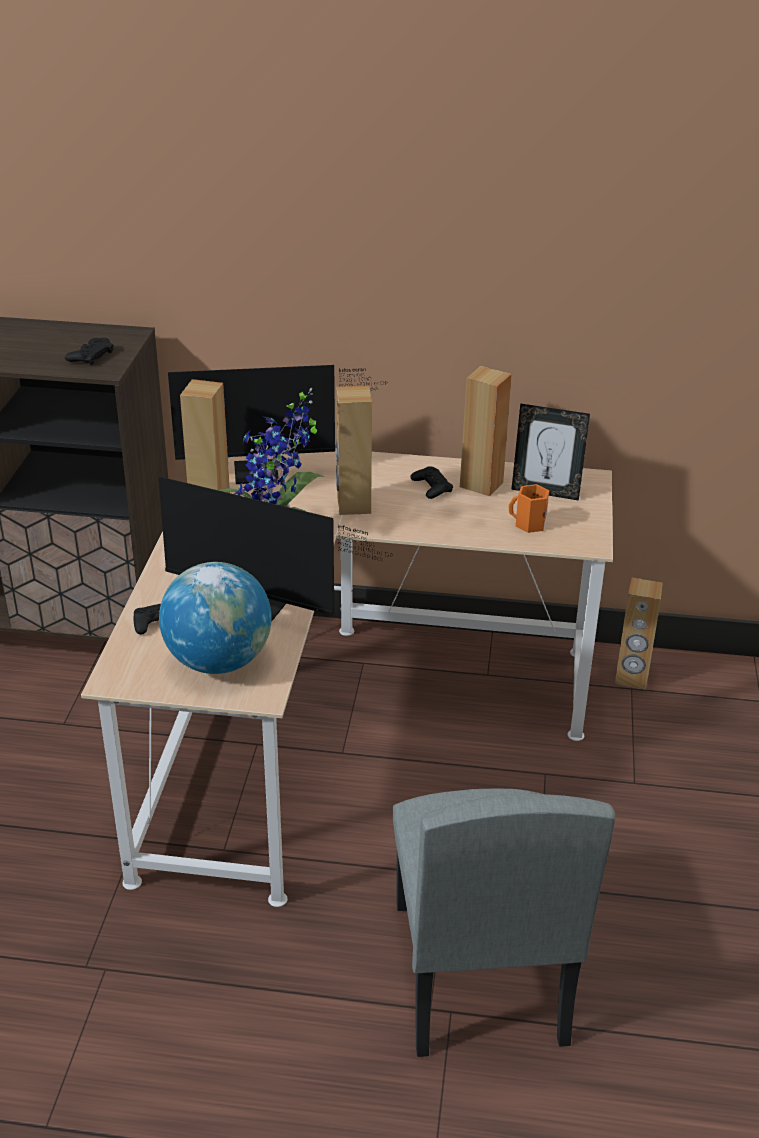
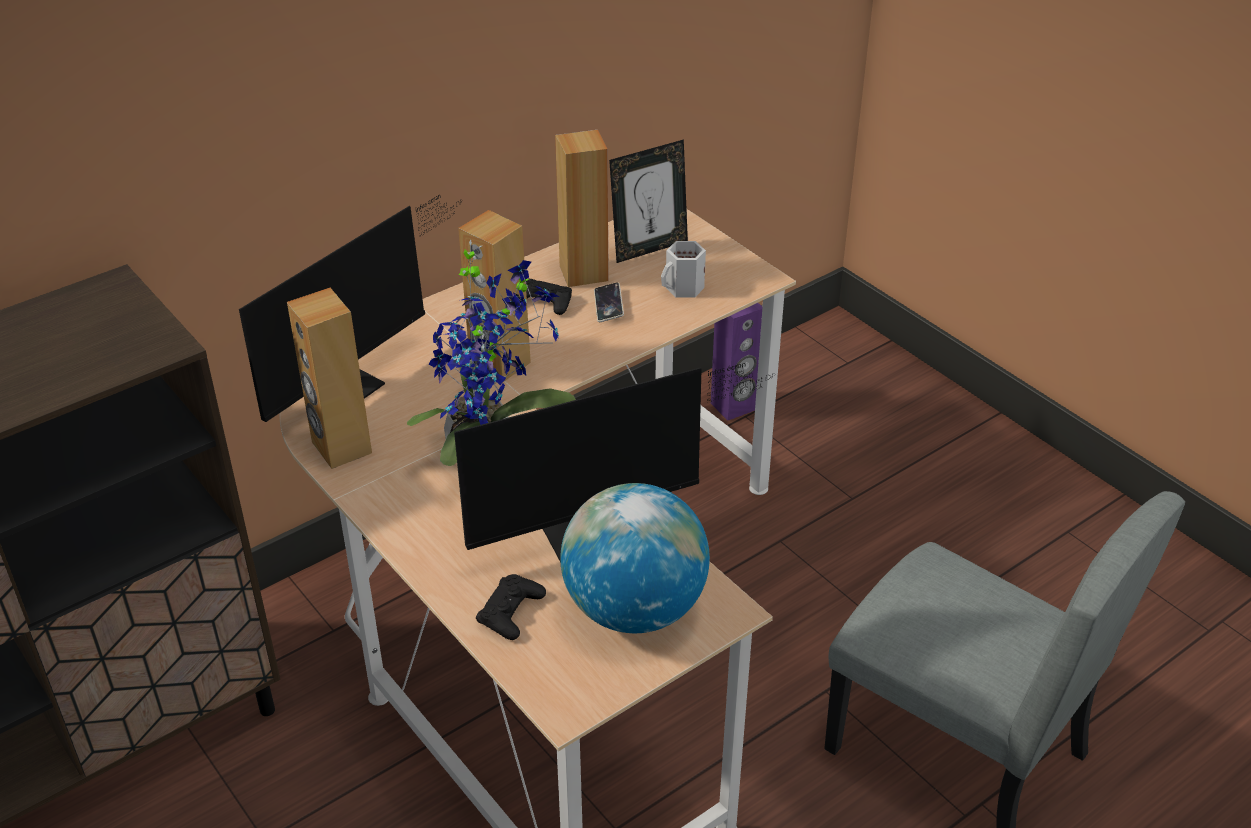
camera: 45 degrees left, 5 degrees up
black game controller [65,338,114,365] -> none
orange mug [509,484,549,533] -> white mug [661,241,706,298]
brown speaker [615,577,663,690] -> purple speaker [711,303,763,421]
none -> phone [594,282,624,322]

